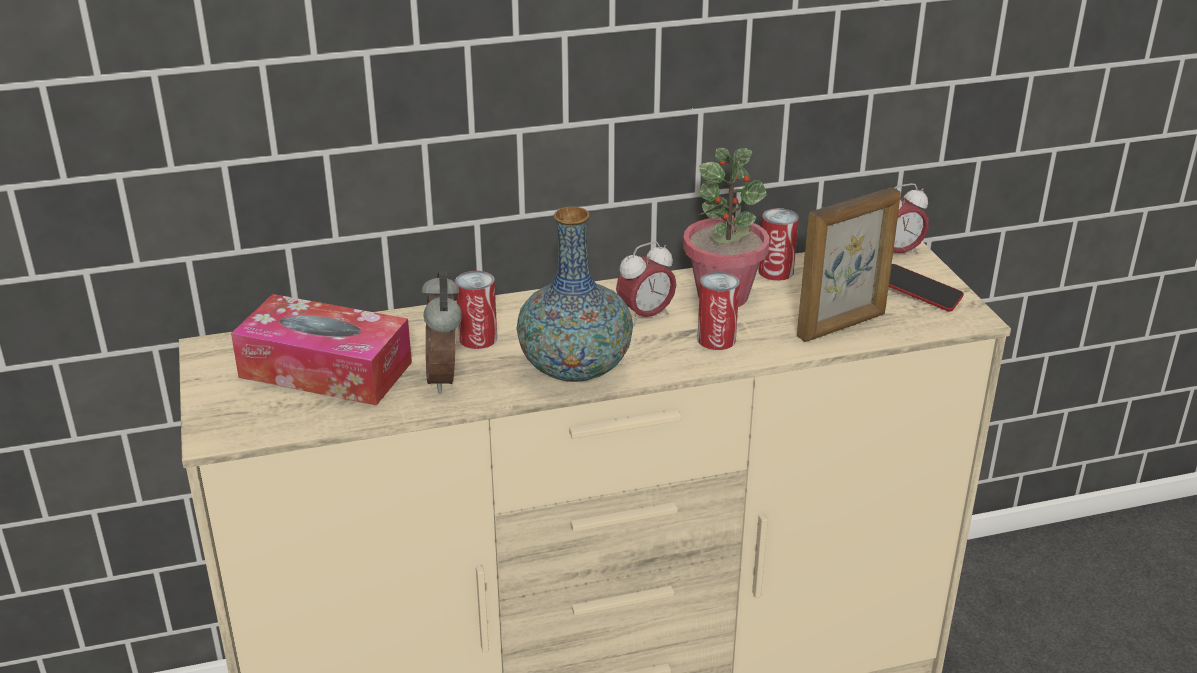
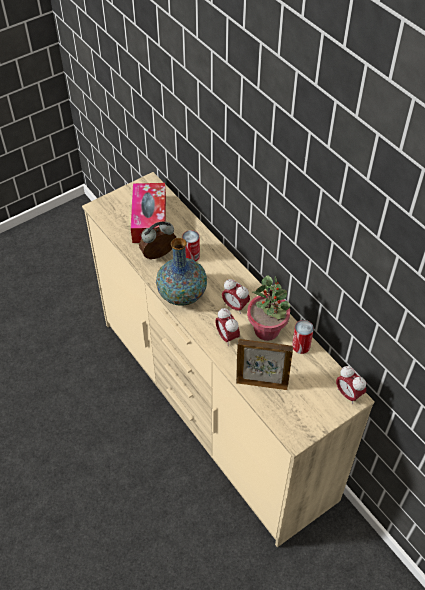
camera: 70 degrees right, 20 degrees up
can [698,272,740,350] -> alarm clock [215,308,240,346]
picture frame [797,187,901,342] -> picture frame turned 150 degrees clockwise [236,339,293,390]
phone [889,264,964,311] -> none

